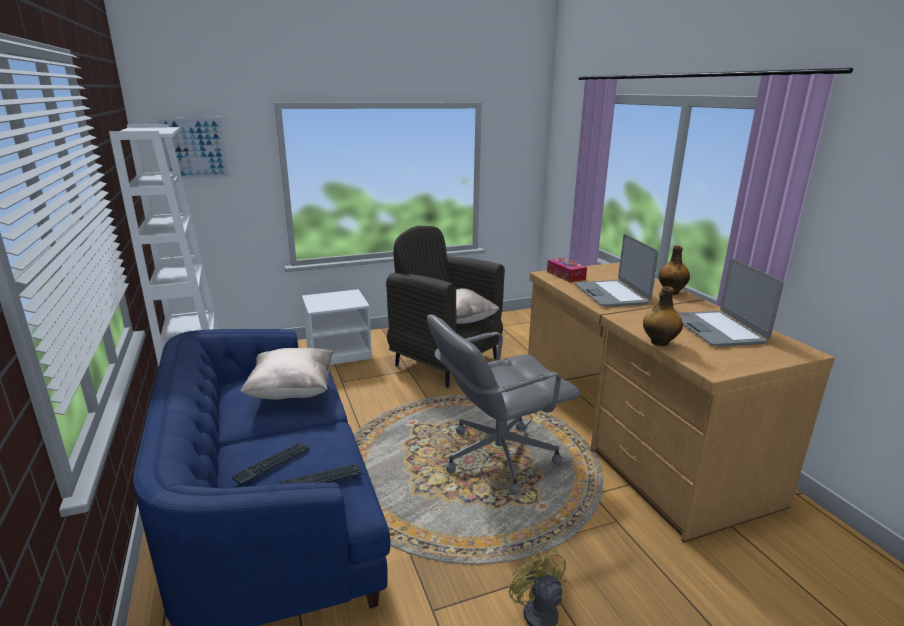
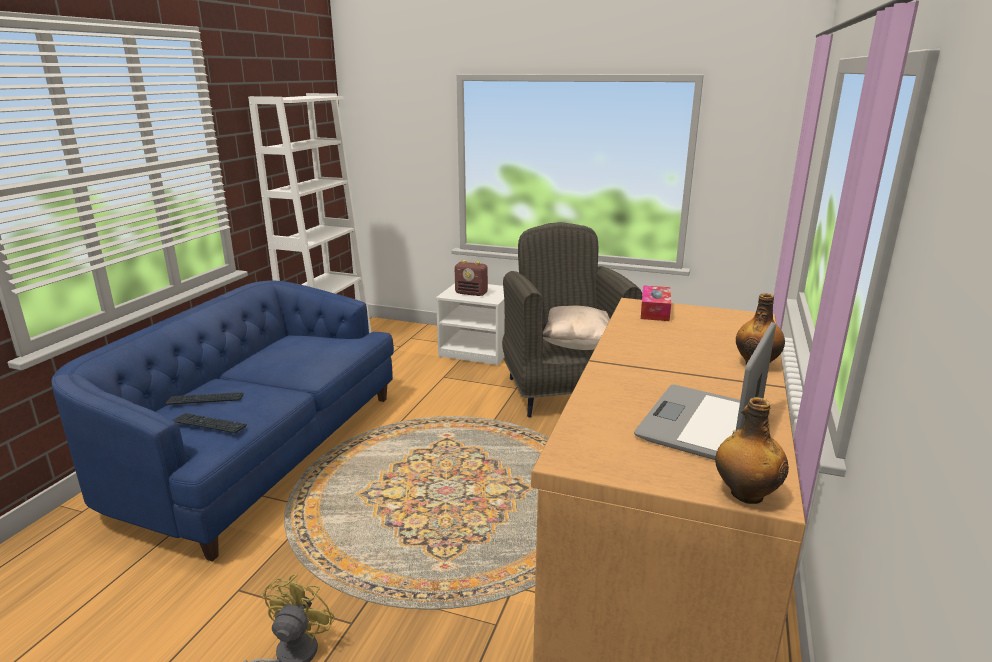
camera: 40 degrees right, 0 degrees up
picture [155,117,231,180] -> none
beige pillow [240,348,334,400] -> none
grey office chair [427,314,580,495] -> none
laptop [575,234,659,307] -> none
bottle [643,286,683,346] -> bottle moved to [715,397,789,504]
none -> radio [455,260,488,296]

